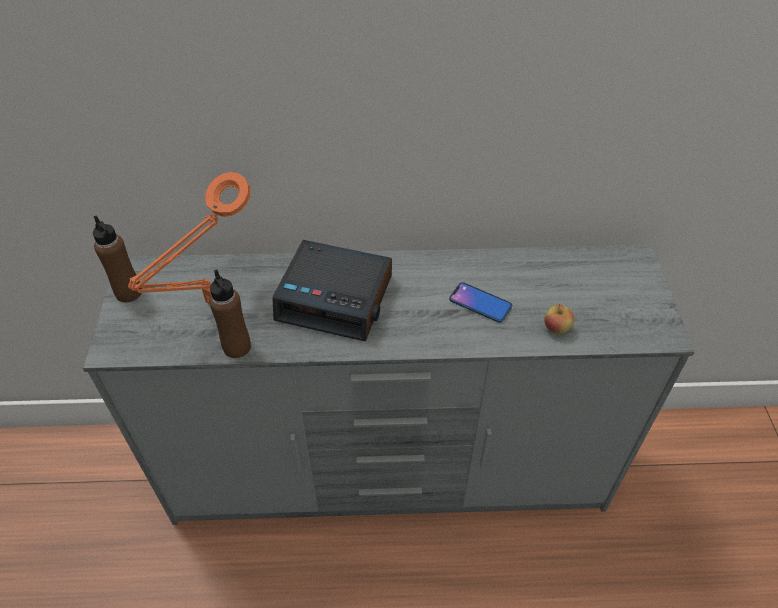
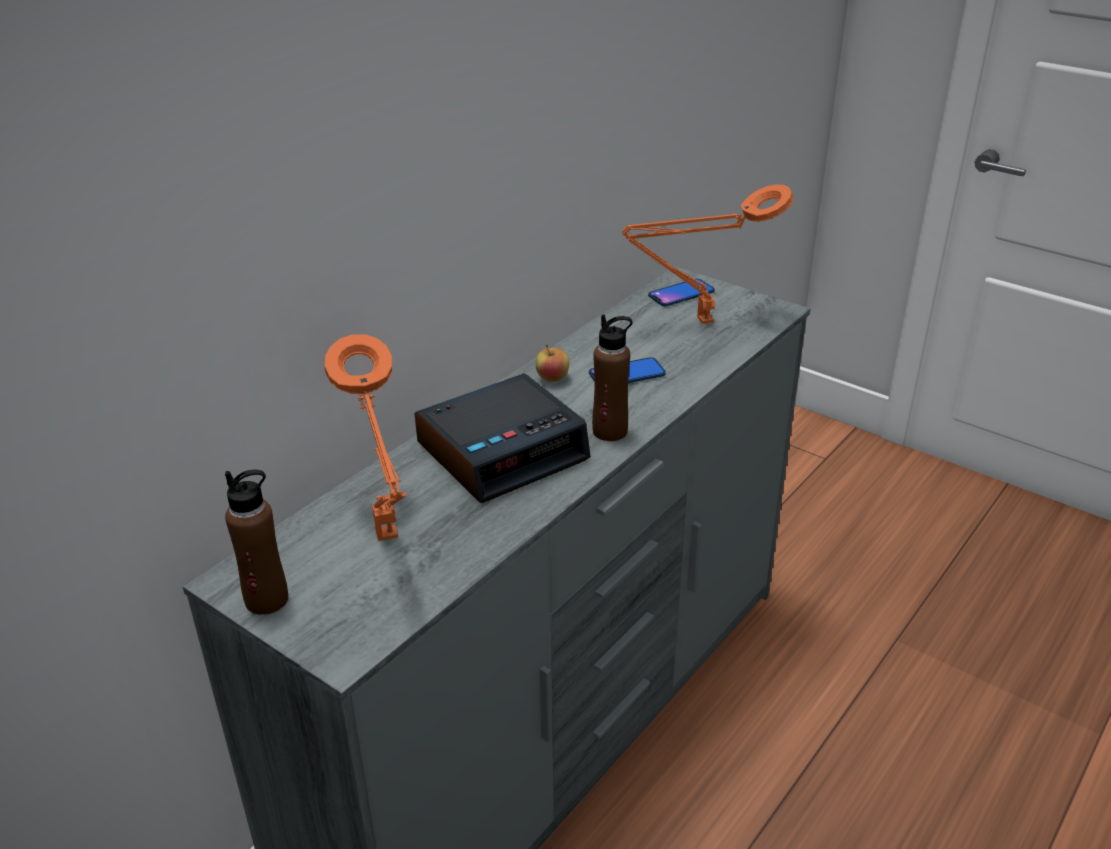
camera: 50 degrees left, 15 degrees down
brown bottle [209,269,251,358] -> brown bottle moved to [592,314,632,441]
apple [544,304,575,334] -> apple moved to [536,345,569,382]
none -> orange table lamp [622,185,794,324]
none -> phone [648,279,715,306]

